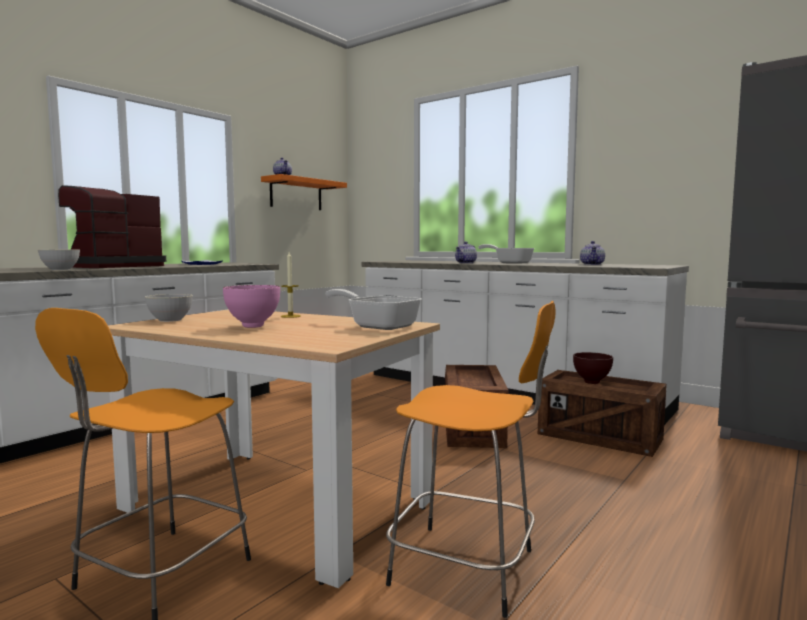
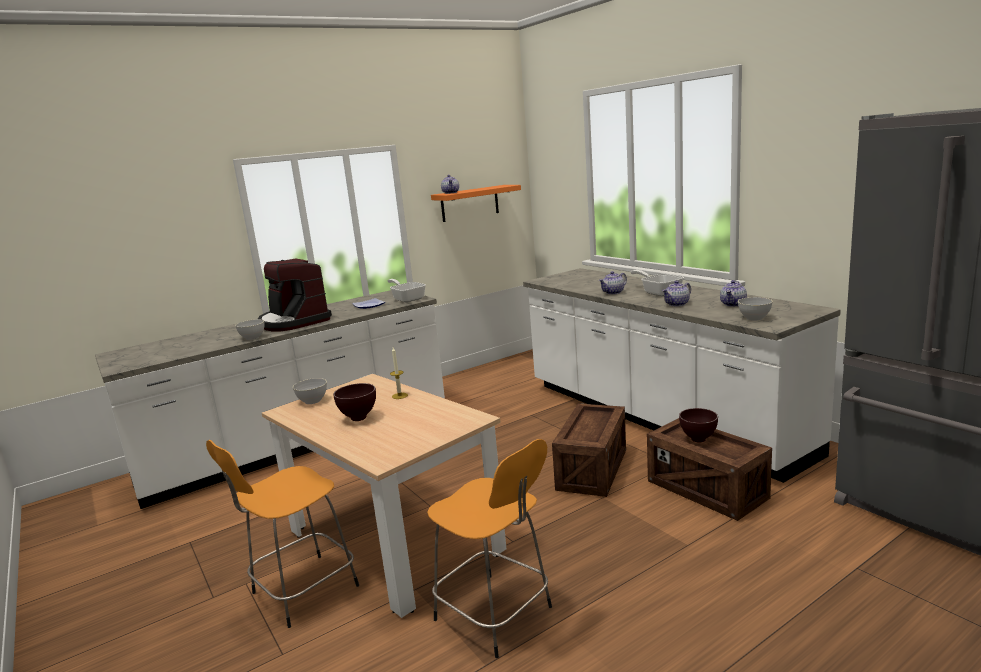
camera: 20 degrees right, 10 degrees up
coffee machine [58,185,166,268] -> coffee machine turned 90 degrees counterclockwise [258,258,332,331]
pink bowl [223,285,280,328] -> brown bowl [333,383,376,421]
frying pan [326,289,422,330] -> frying pan moved to [387,279,426,302]
none -> teapot [662,281,691,306]
none -> grey bowl [738,297,773,320]

